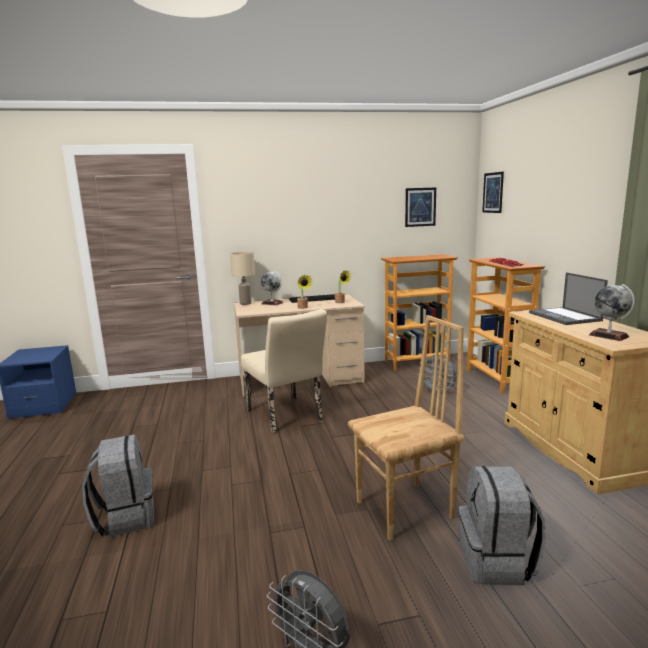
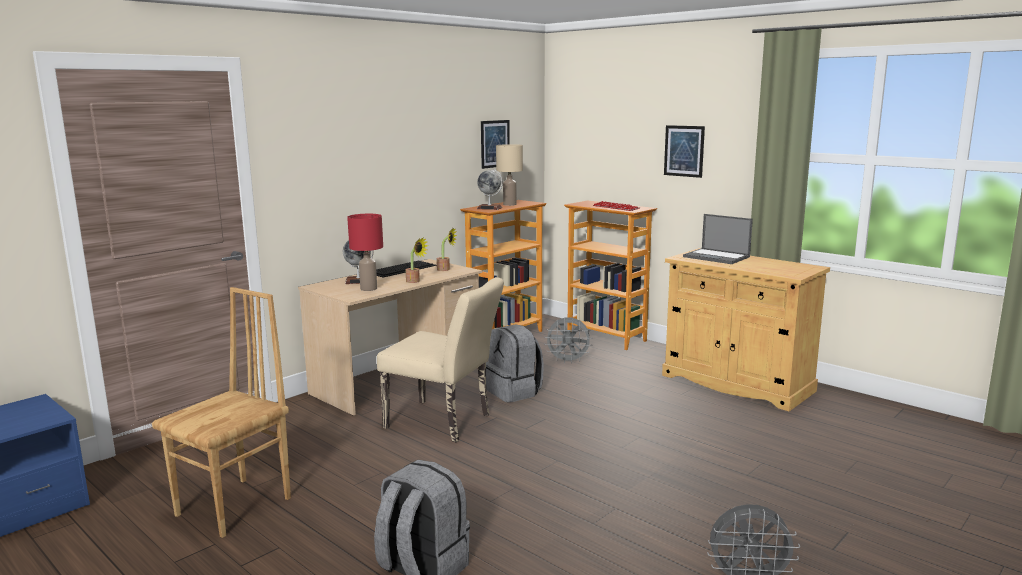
camera: 35 degrees left, 0 degrees up
beige table lamp [230,252,255,305] -> beige table lamp moved to [496,144,523,206]
brown chair [348,315,464,541] -> brown chair moved to [152,287,291,538]
grey backpack [459,466,546,585] -> grey backpack moved to [486,324,544,402]
picture [482,172,504,213] -> picture moved to [664,125,705,178]
globe [589,284,635,341] -> globe moved to [477,169,503,210]
none -> red table lamp [347,214,383,291]

